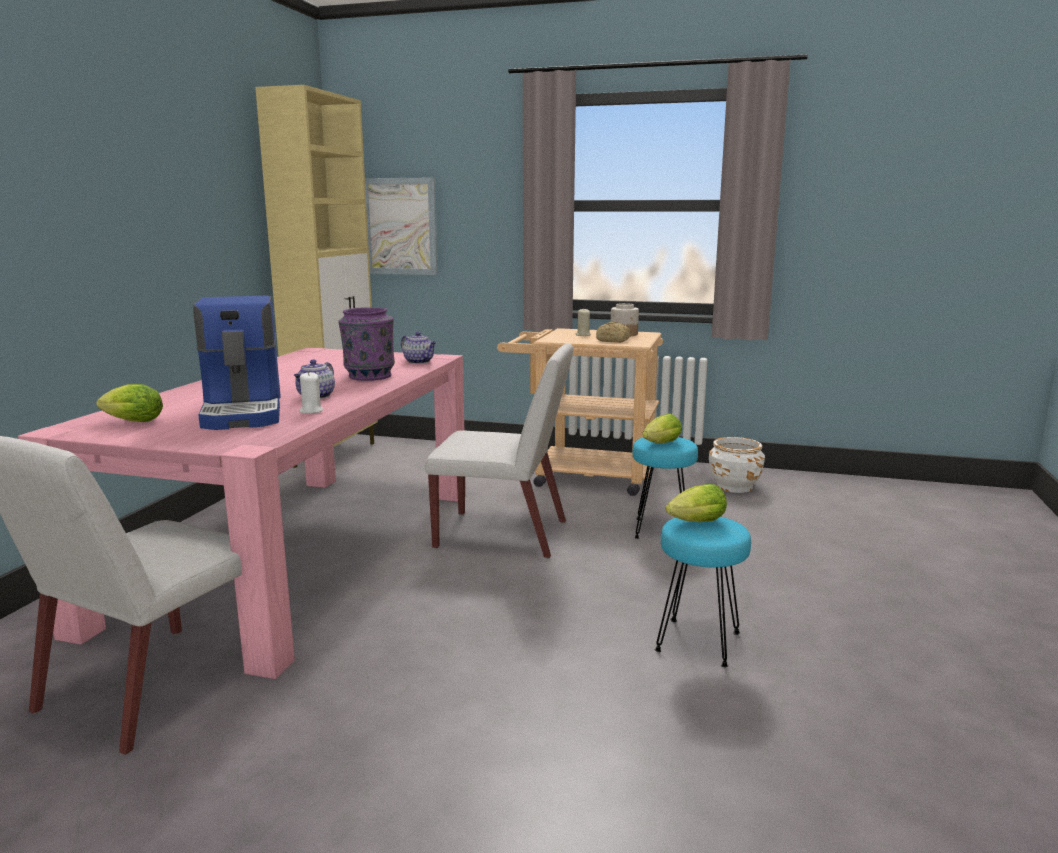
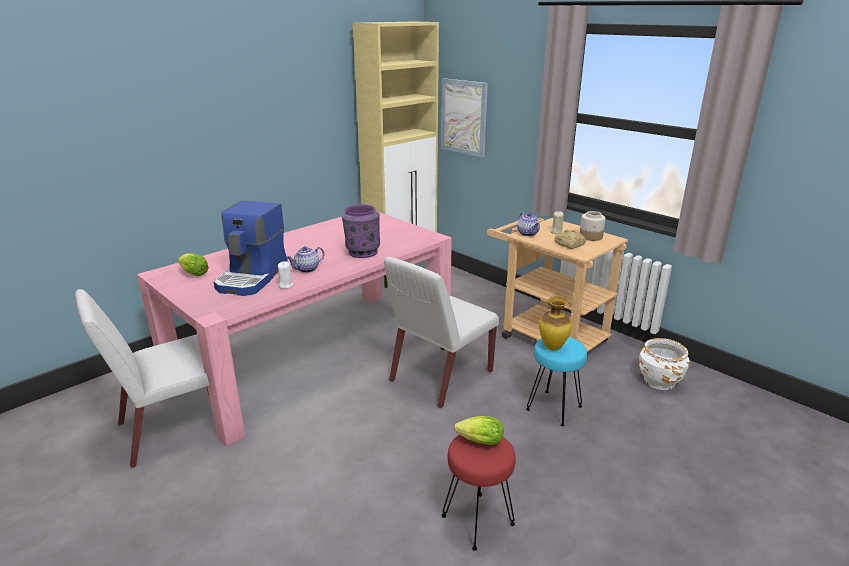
camera: 30 degrees right, 10 degrees up
teapot [401,332,436,364] -> teapot moved to [517,213,540,236]
white chair [425,343,573,559] -> white chair turned 90 degrees clockwise [384,257,499,408]
lettuce [642,414,682,443] -> vase [539,297,572,350]
turquoise stool [655,517,751,667] -> red stool [441,435,516,551]

